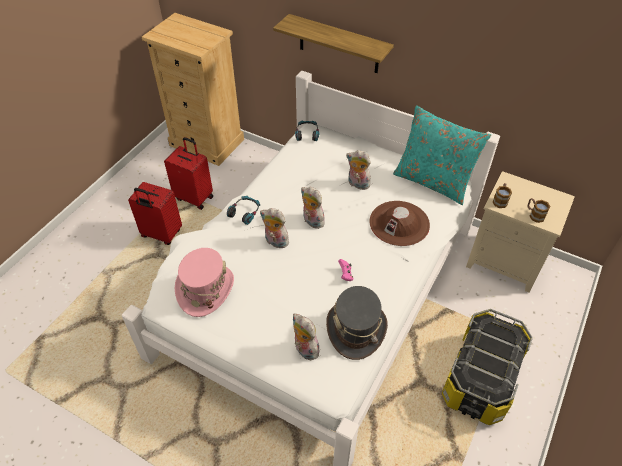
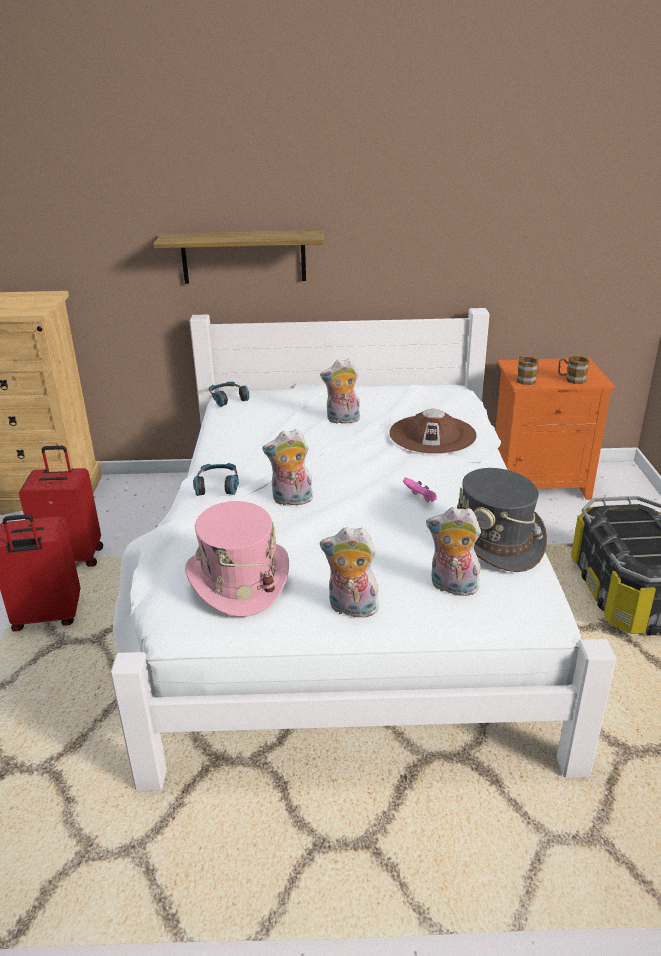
camera: 30 degrees left, 20 degrees down
plush toy [301,187,325,229] -> plush toy moved to [320,527,382,618]
turquoise pillow [393,106,491,205] -> none
beige nightstand [466,171,575,293] -> orange nightstand [495,358,615,500]

